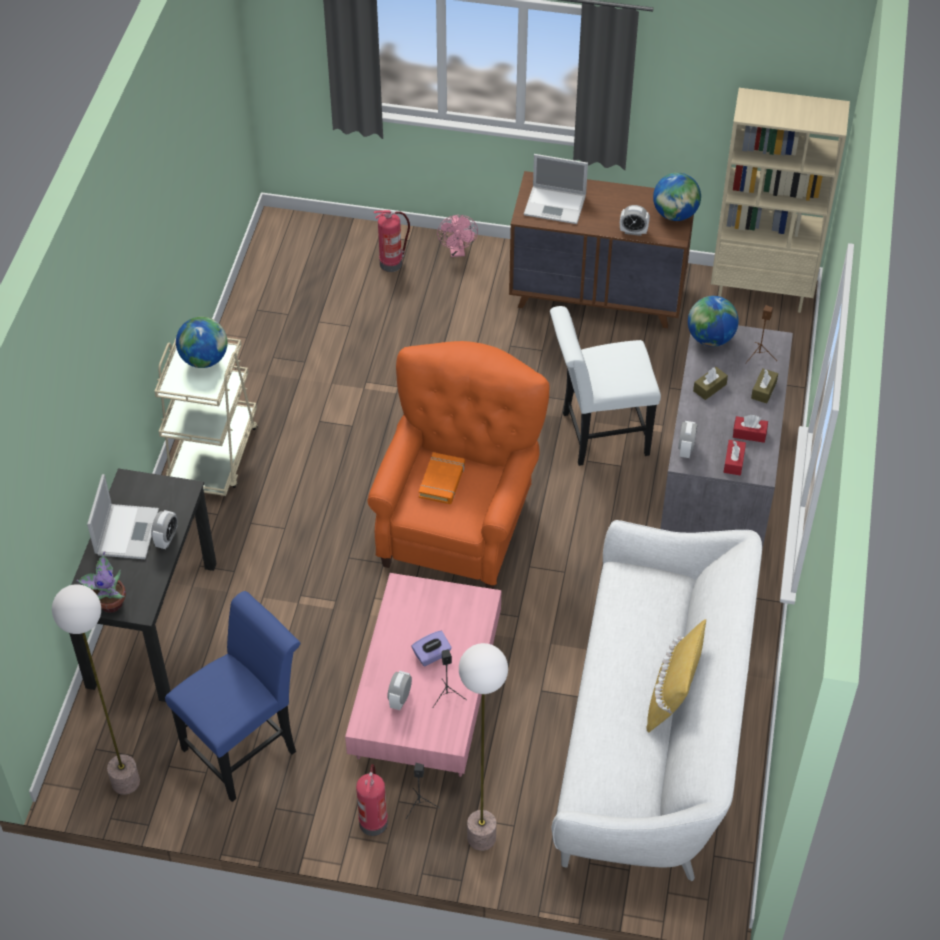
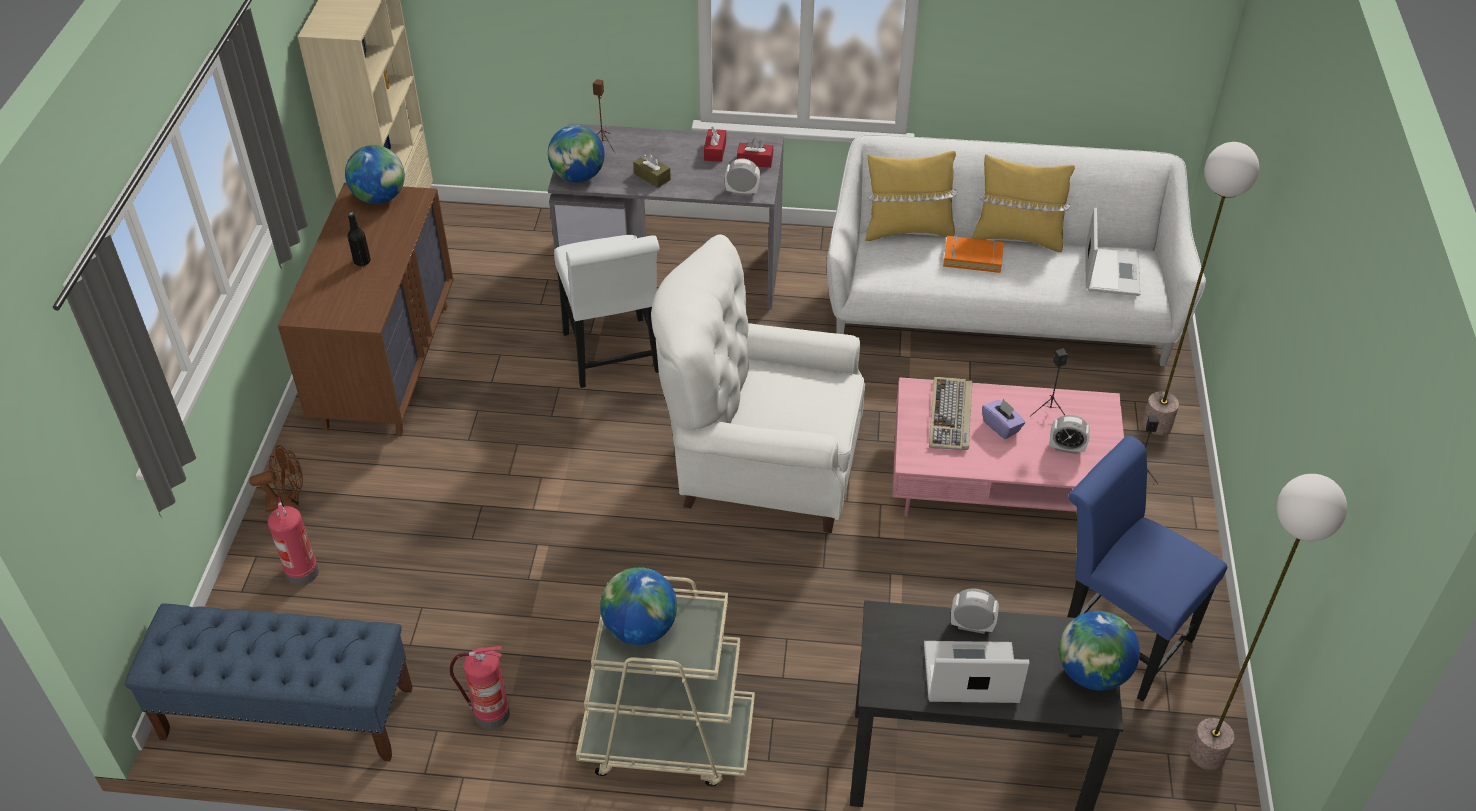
camera: 95 degrees left, 5 degrees down
potted plant [77,551,126,613] -> globe [1059,611,1140,691]
fire extinguisher [356,764,388,836] -> fire extinguisher moved to [450,646,510,729]
orange armchair [367,341,550,589] -> white armchair [651,234,865,533]
orange book [419,452,465,504] -> orange book moved to [943,235,1004,273]
pink fan [437,215,478,257] -> brown fan [249,445,303,512]
laptop [524,154,588,224] -> laptop moved to [1085,208,1141,296]
alarm clock [620,205,650,236] -> none
brown tissue box [751,368,778,403] -> none
none -> blue bench [125,604,413,761]
none -> black bottle [348,212,371,266]
none -> yellow pillow [865,151,957,241]
none -> keyboard [929,377,973,450]

